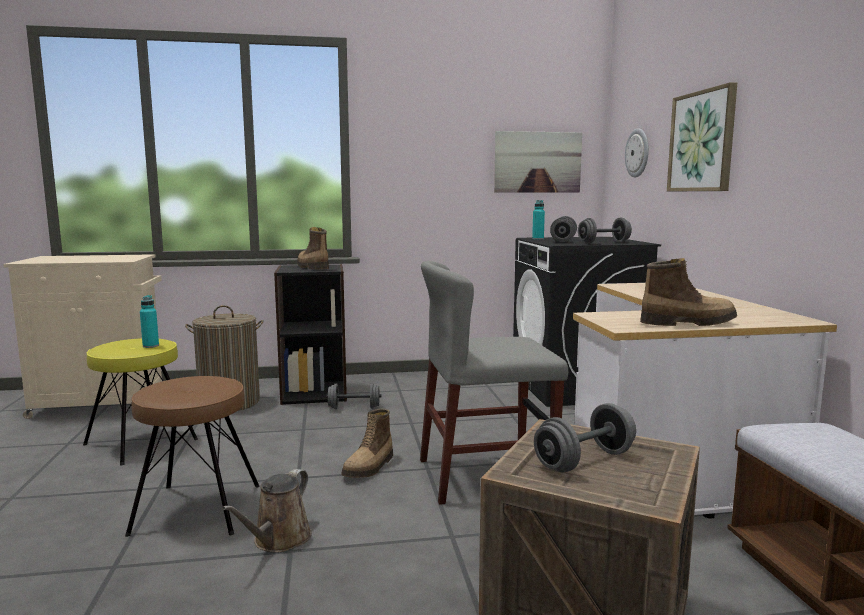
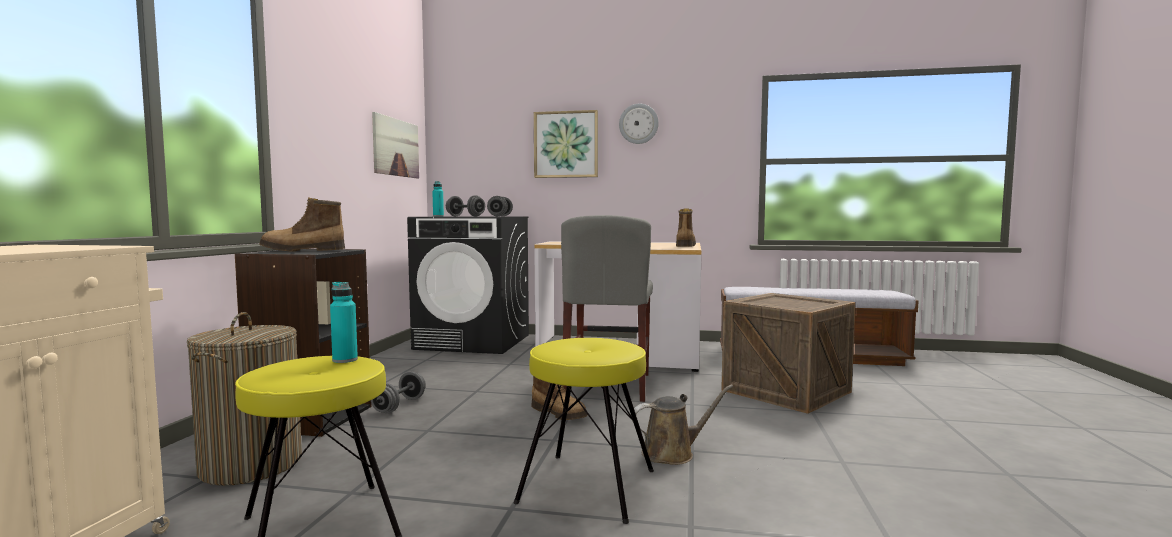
camera: 70 degrees left, 5 degrees down
brown stool [125,376,260,537] -> yellow stool [514,338,654,524]
brown watering can [222,469,312,553] -> brown watering can turned 60 degrees counterclockwise [632,384,733,465]
grey dumbbell [534,403,636,472] -> none
wall clock [625,128,649,178] -> wall clock moved to [619,104,659,144]

